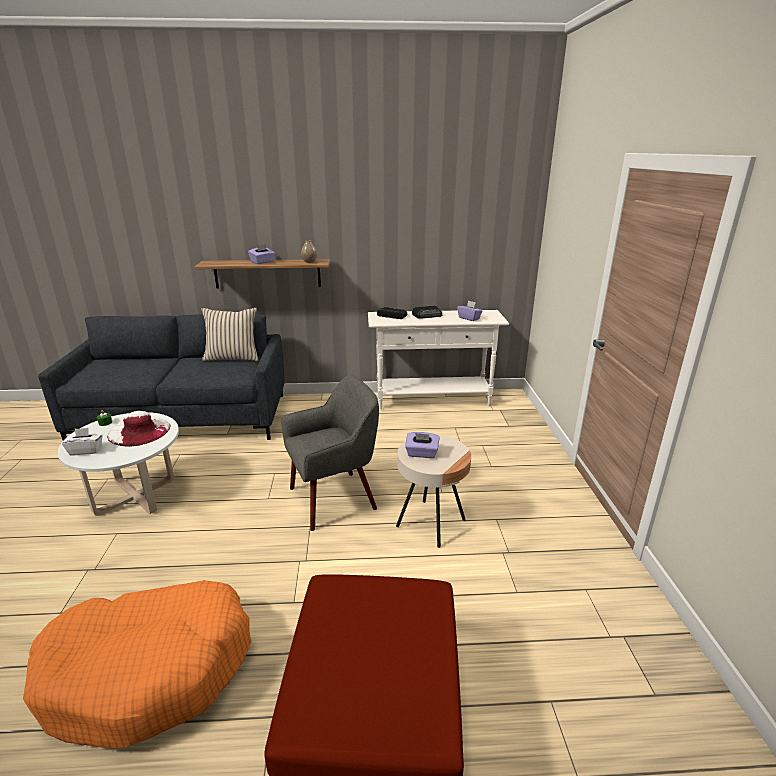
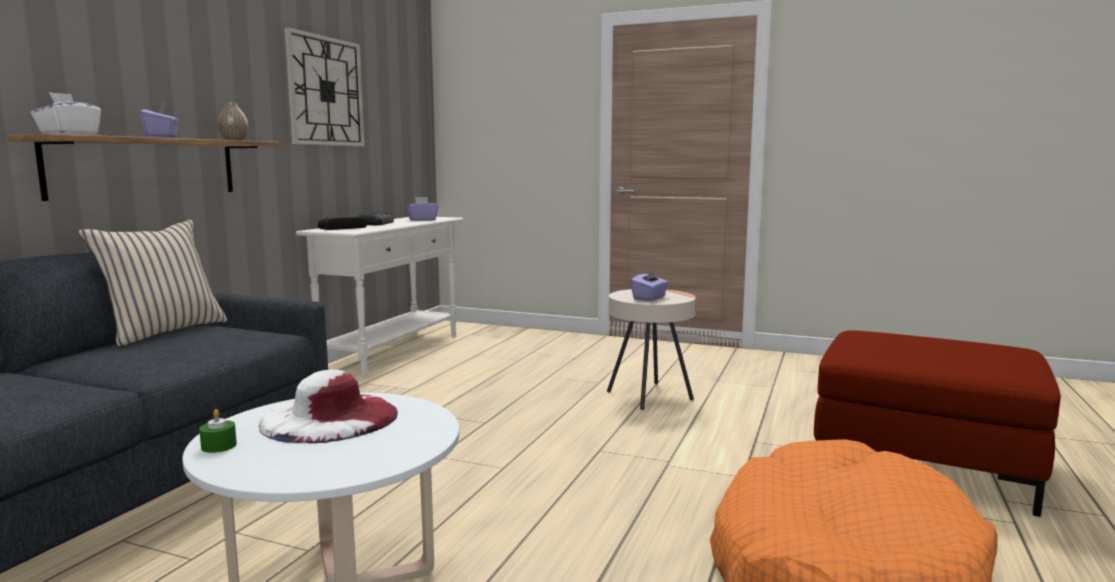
camera: 65 degrees left, 15 degrees down
white tissue box [62,428,103,455] -> white tissue box moved to [31,92,101,135]
grey armchair [281,375,379,531] -> none
none -> wall clock [284,27,365,146]

